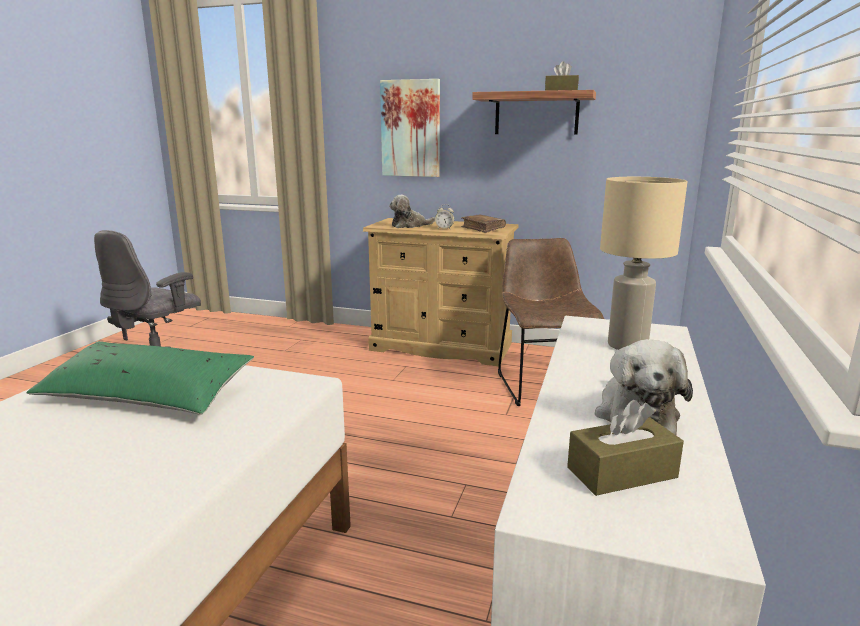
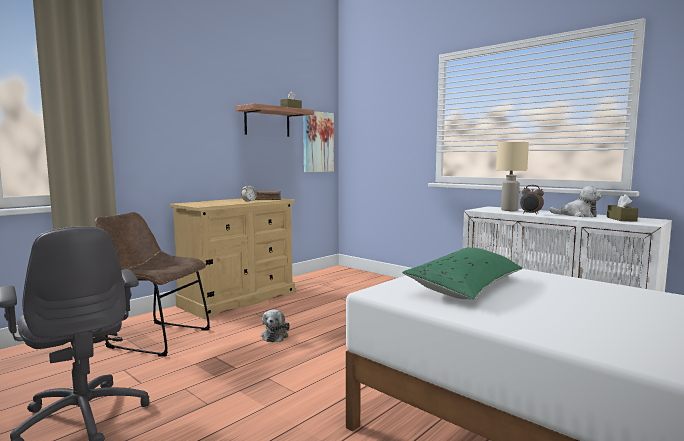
camera: 65 degrees left, 10 degrees down
picture [380,79,440,177] -> picture moved to [303,111,334,172]
plush toy [389,195,435,228] -> plush toy moved to [261,309,290,342]
brown chair [498,238,604,406] -> brown chair moved to [95,212,210,356]
none -> alarm clock [520,185,544,215]

